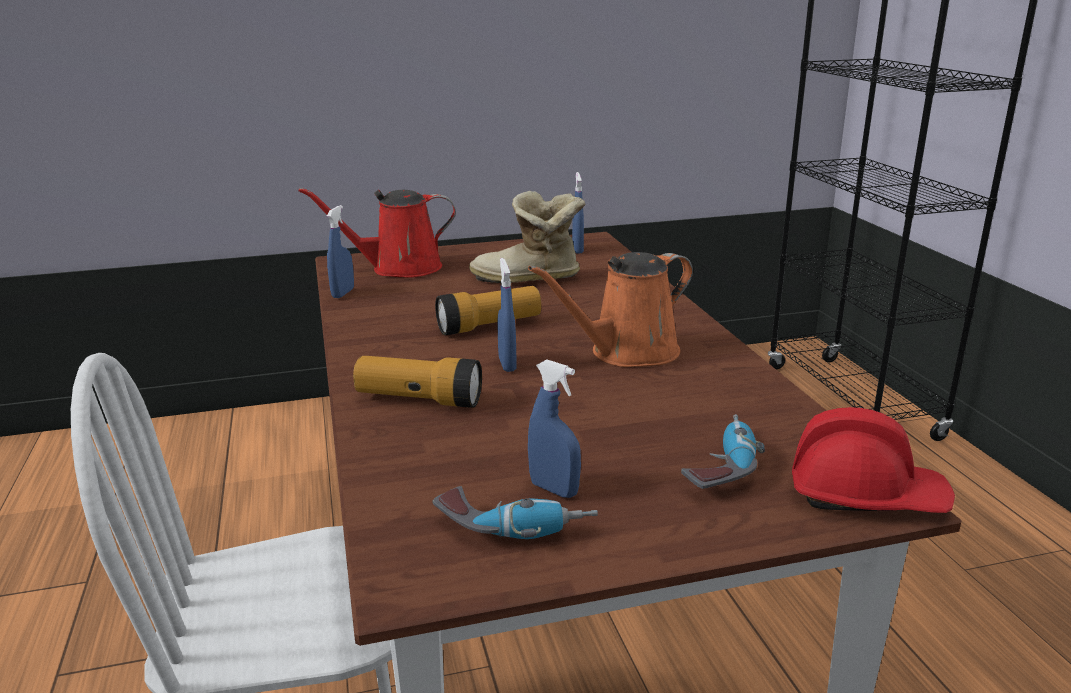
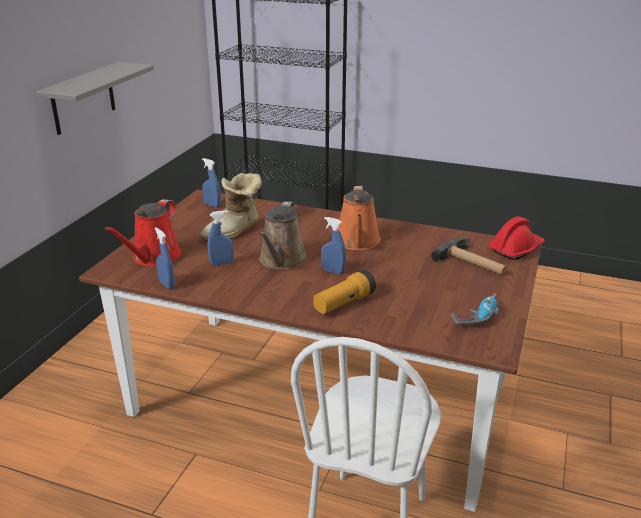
camera: 55 degrees left, 5 degrees up
flashlight [435,286,541,335] -> brown watering can [259,201,307,270]
blue spray bottle [528,359,581,498] -> blue spray bottle moved to [208,210,234,266]
power drill [681,414,765,489] -> hammer [431,238,507,275]
none -> grey shelf [36,62,154,135]

